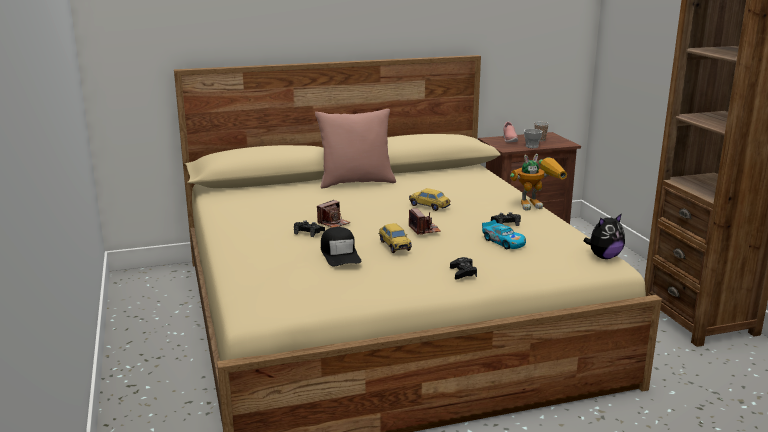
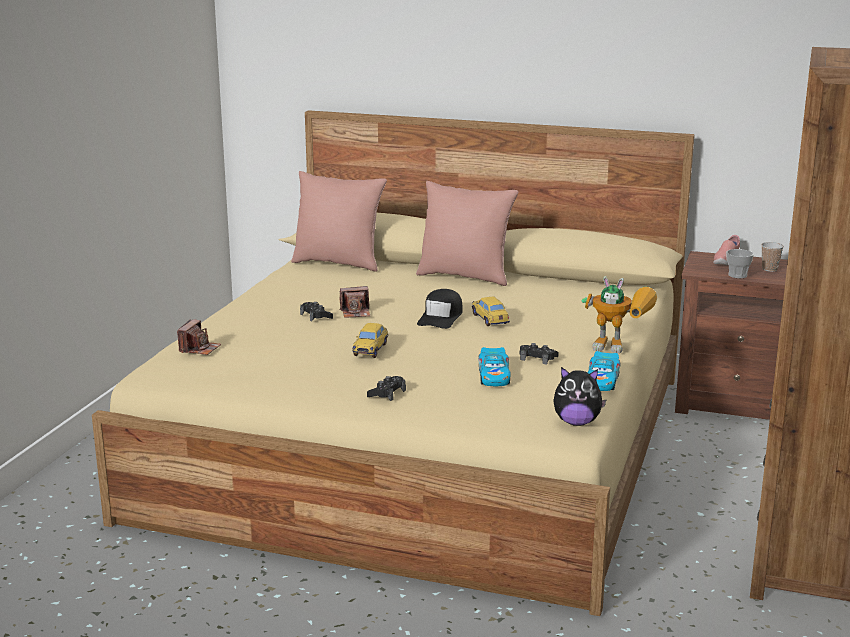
camera: 35 degrees right, 0 degrees up
black cap [321,227,362,266] -> black cap moved to [417,289,463,329]
camera [409,208,441,235] -> camera moved to [177,319,221,355]
none -> pink pillow [291,171,387,272]
none -> toy car [587,351,620,391]

